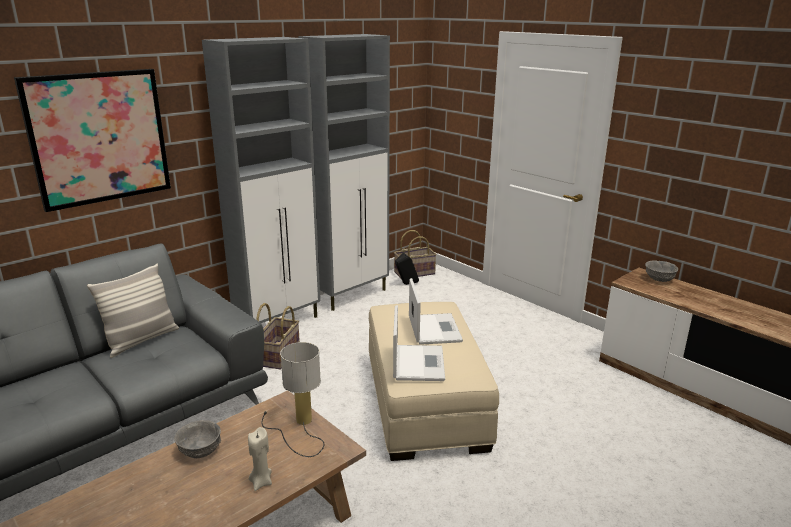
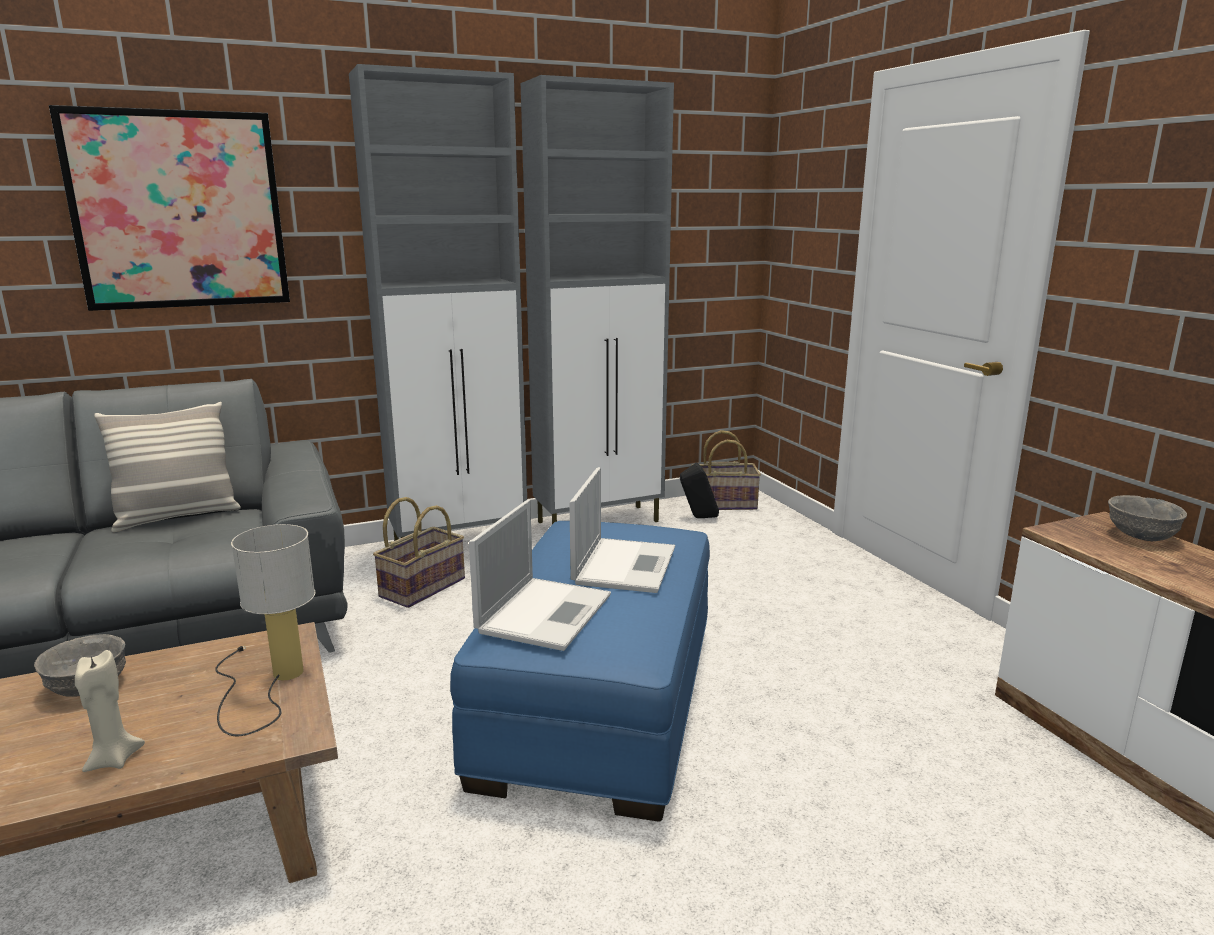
camera: 20 degrees right, 5 degrees down
beige ottoman [369,302,499,461] -> blue ottoman [450,521,710,822]

